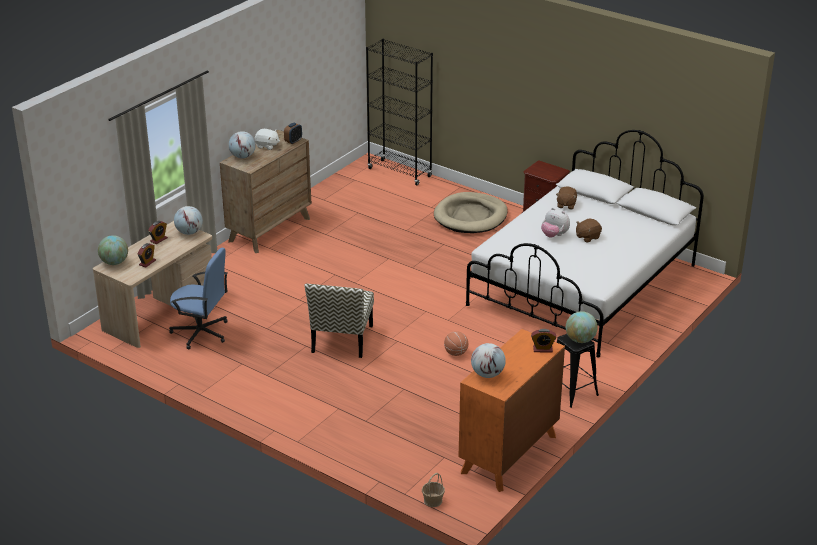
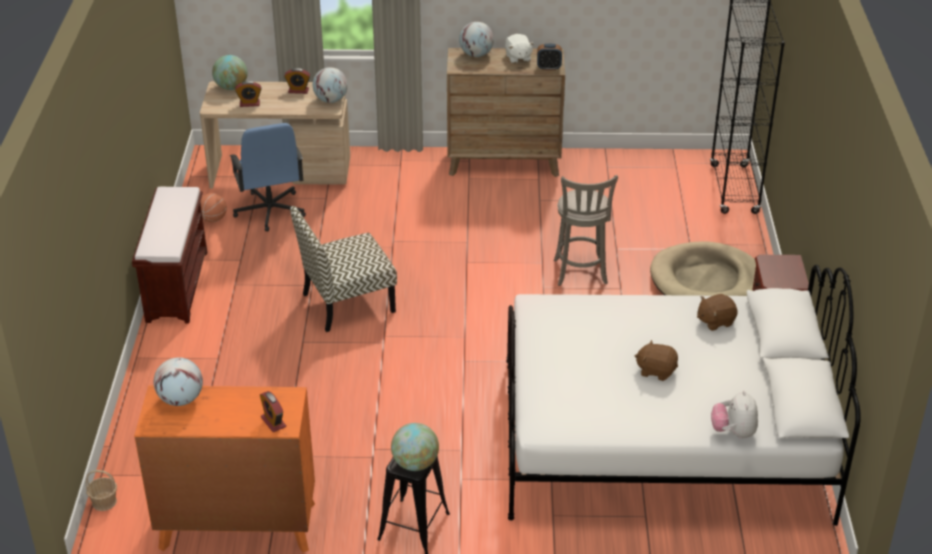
camera: 55 degrees right, 5 degrees up
basketball [444,331,468,356] -> basketball moved to [200,193,227,222]
plush toy [541,208,570,238] -> plush toy moved to [711,391,758,439]
none -> brown bench [132,187,207,324]
none -> grey stool [554,175,618,286]

